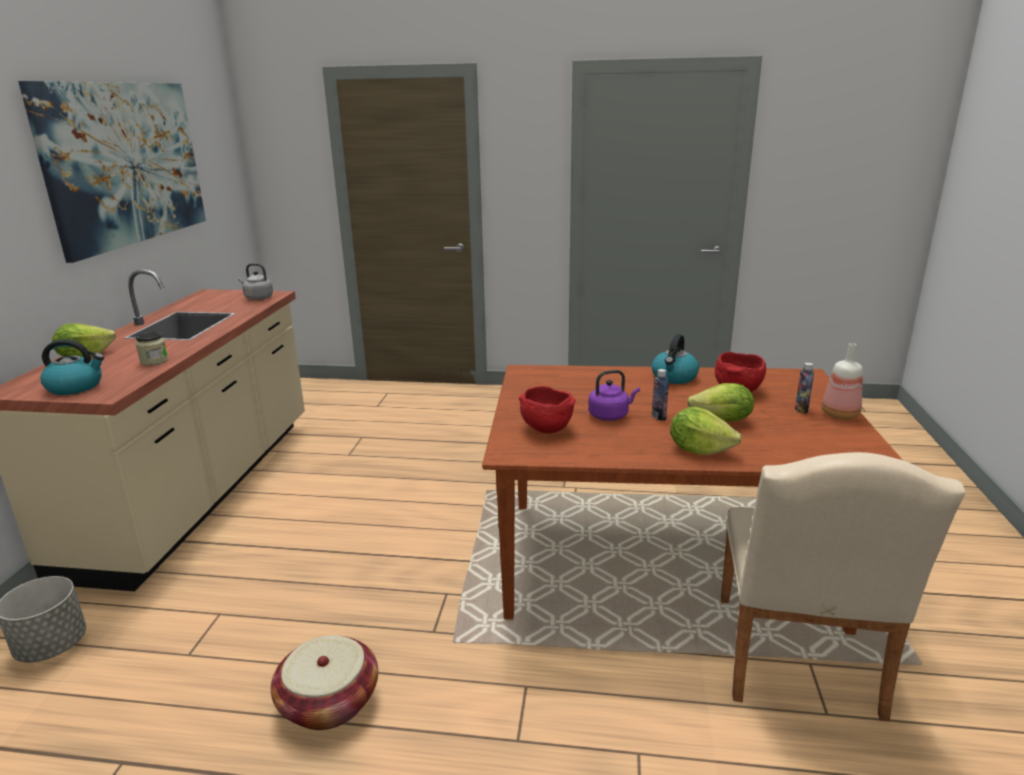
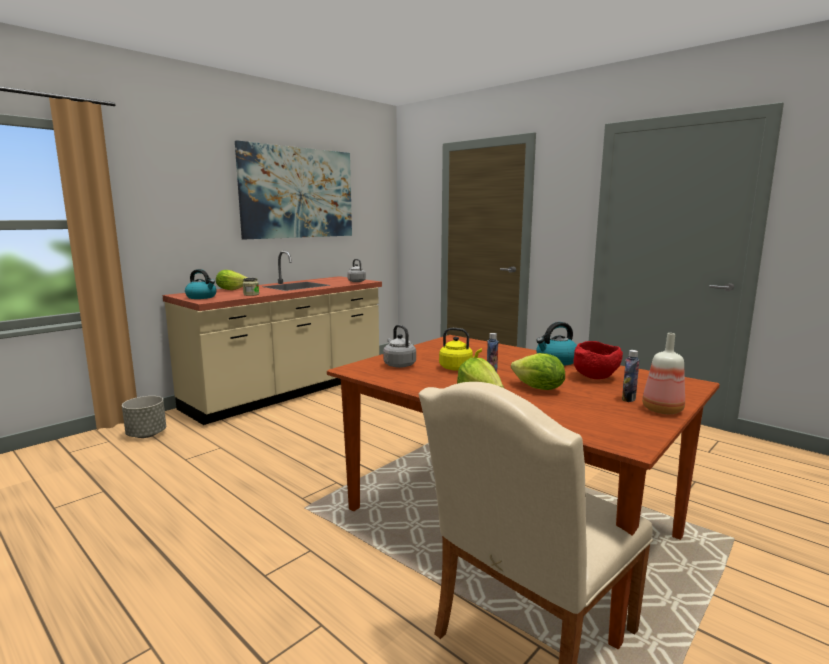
camera: 35 degrees right, 10 degrees down
basket [271,635,378,730] -> none
red bowl [519,386,575,433] -> grey kettle [383,325,416,368]
purple kettle [588,370,640,421] -> yellow kettle [439,328,482,371]

